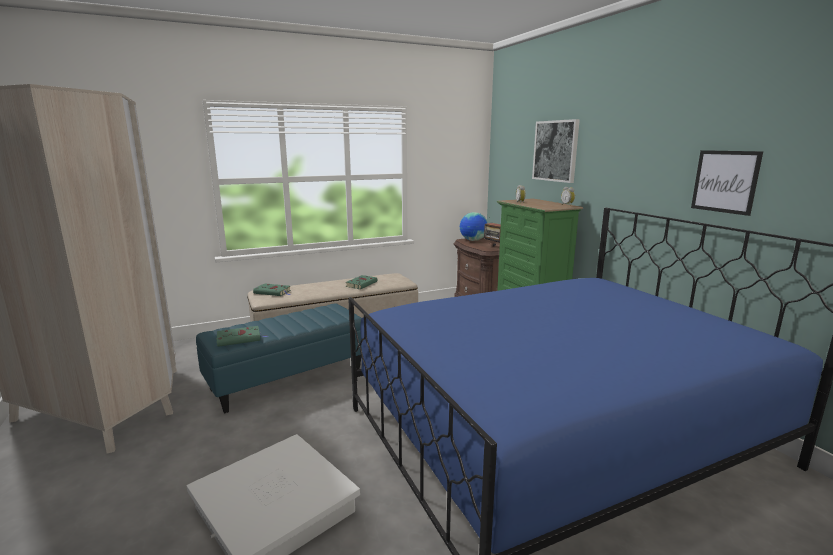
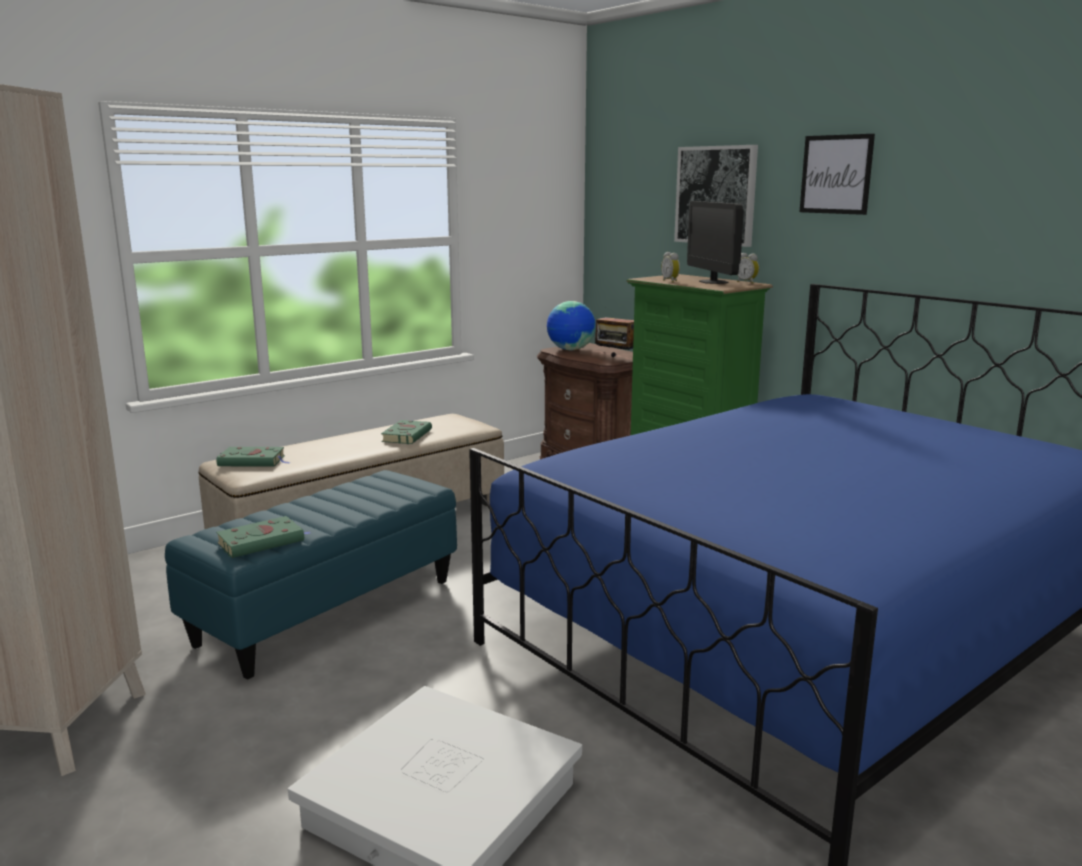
camera: 15 degrees left, 0 degrees up
picture [691,150,763,216] -> picture moved to [800,134,875,215]
none -> monitor [687,201,744,284]

